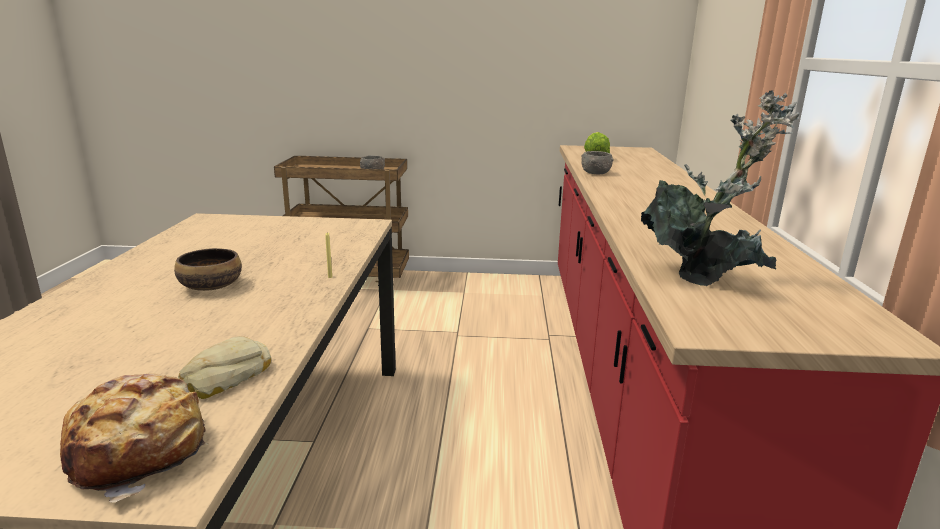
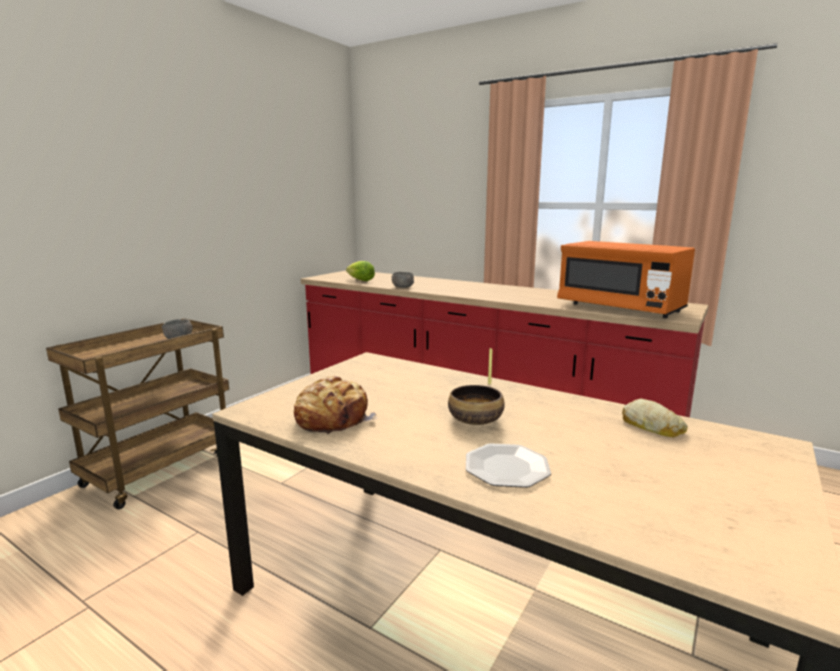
camera: 60 degrees left, 5 degrees down
bread [60,374,209,503] -> bread moved to [294,376,377,434]
potted plant [641,91,800,286] -> orange microwave [557,241,695,318]
none -> plate [466,444,551,488]

